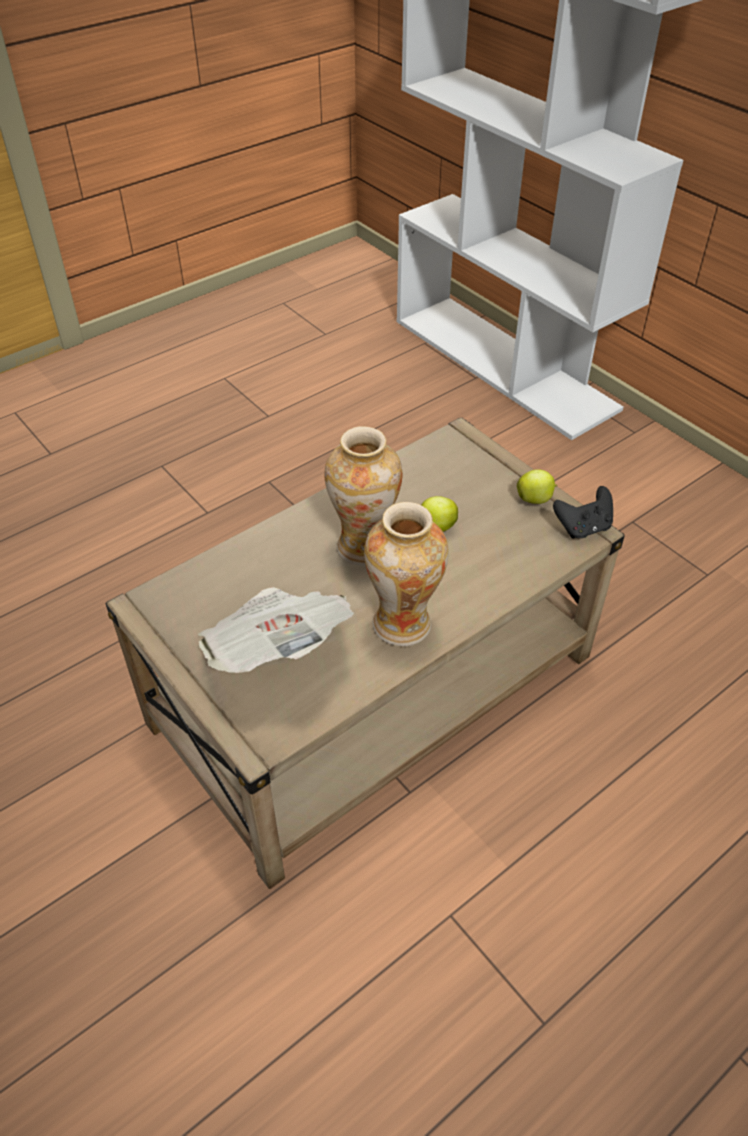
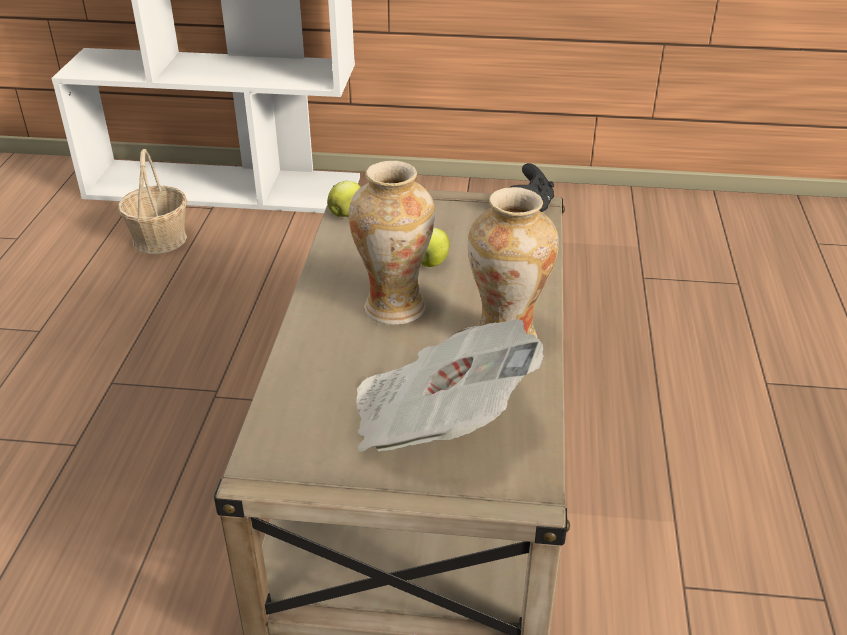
camera: 45 degrees left, 10 degrees down
apple [517,469,557,504] -> apple moved to [327,181,361,217]
none -> basket [118,149,187,254]

